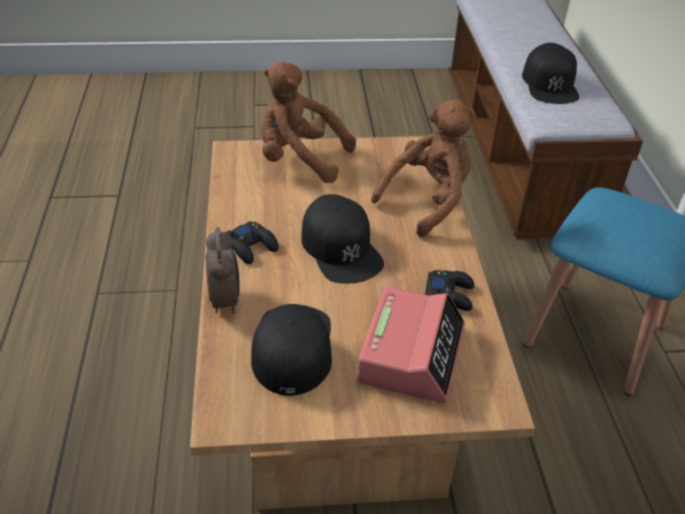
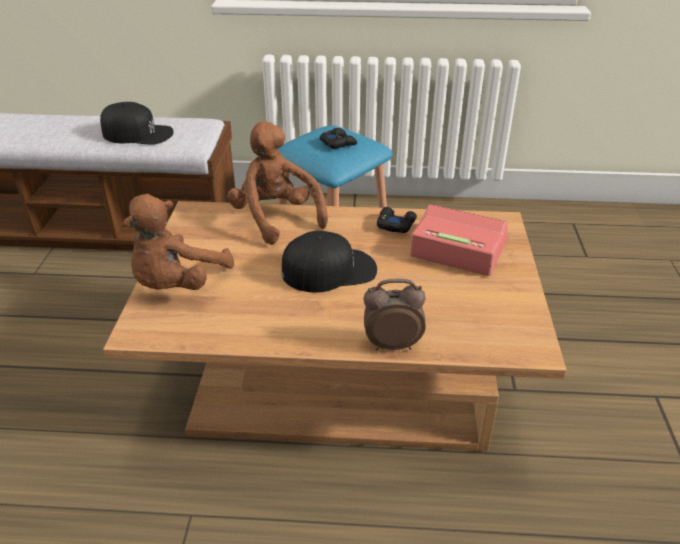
camera: 80 degrees left, 5 degrees down
black game controller [226,221,279,264] -> black game controller moved to [320,128,357,149]
black cap [251,304,332,396] -> none

